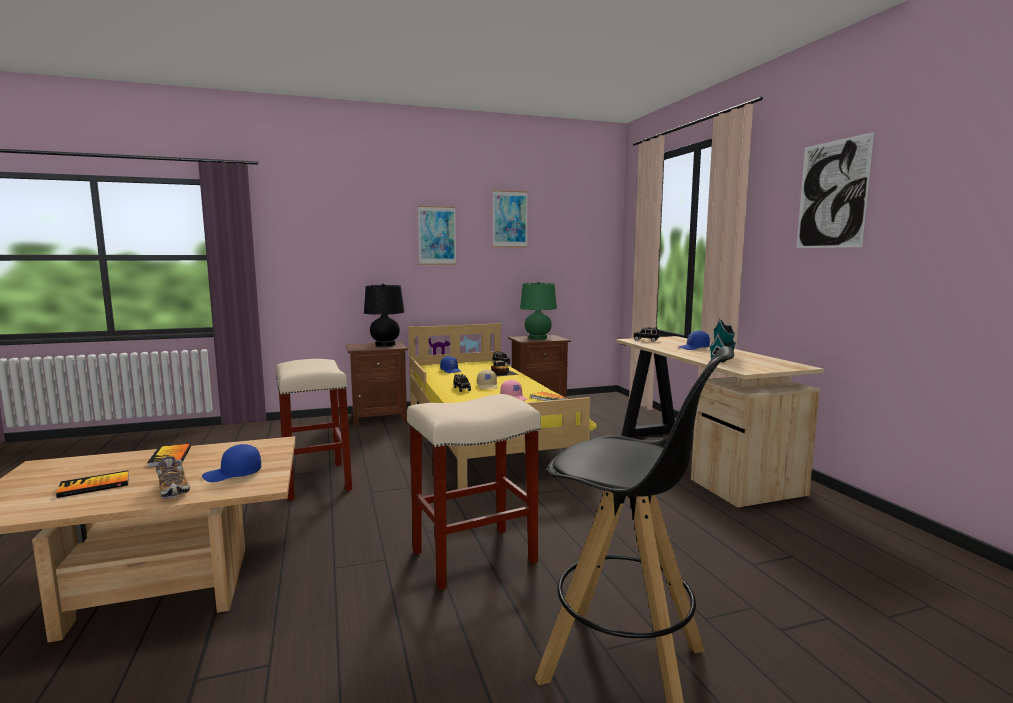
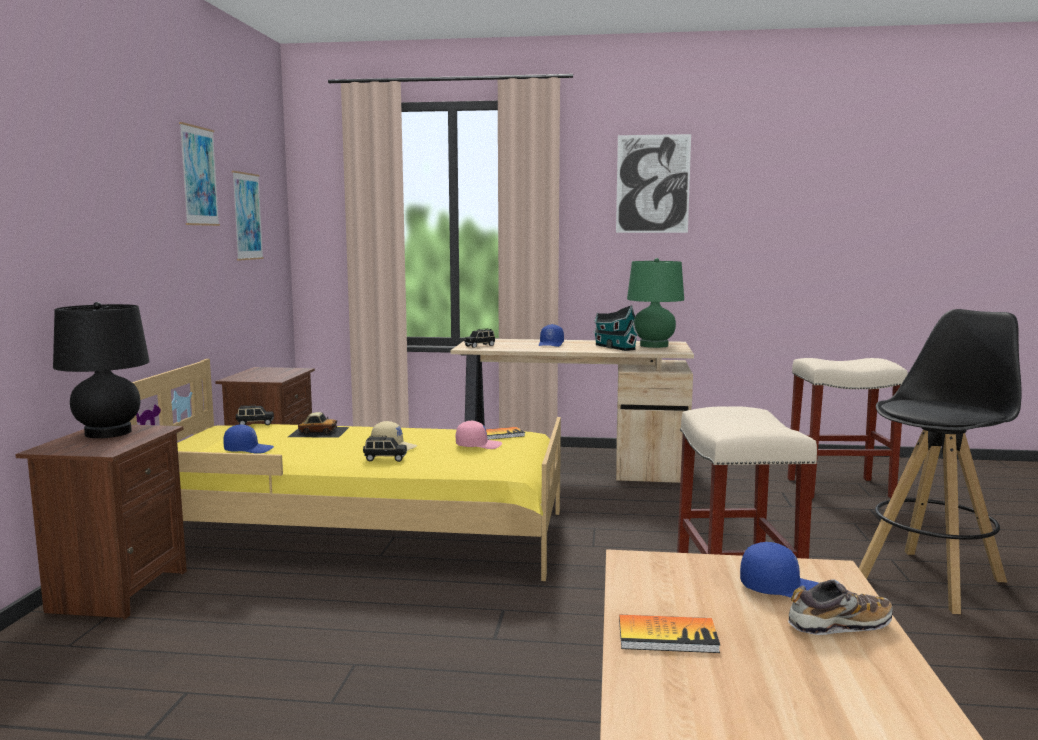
camera: 65 degrees left, 0 degrees up
book [56,470,129,498] -> none
blue cap [202,444,261,482] -> blue cap turned 90 degrees counterclockwise [740,542,818,598]
beige stool [276,359,352,501] -> beige stool moved to [788,358,908,499]
picture [418,206,456,265] -> picture moved to [232,171,264,261]
green table lamp [520,281,557,340] -> green table lamp moved to [627,258,684,348]

